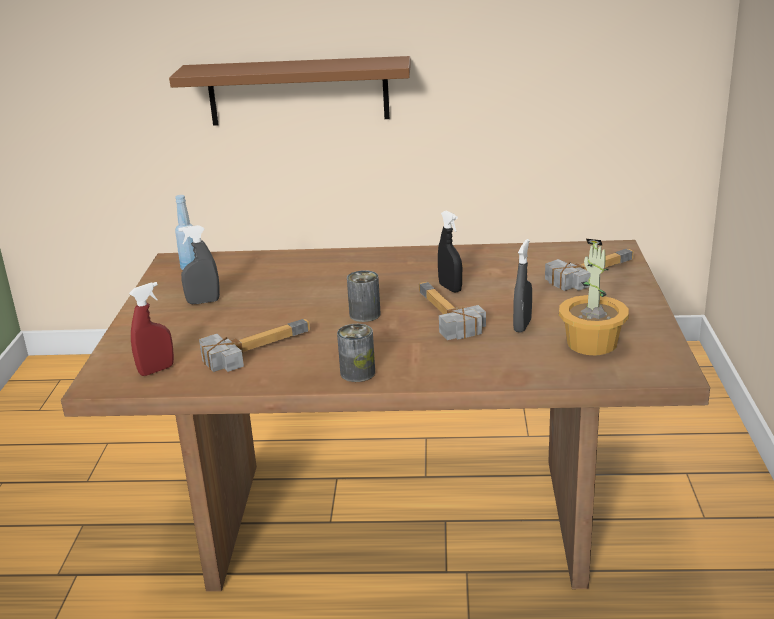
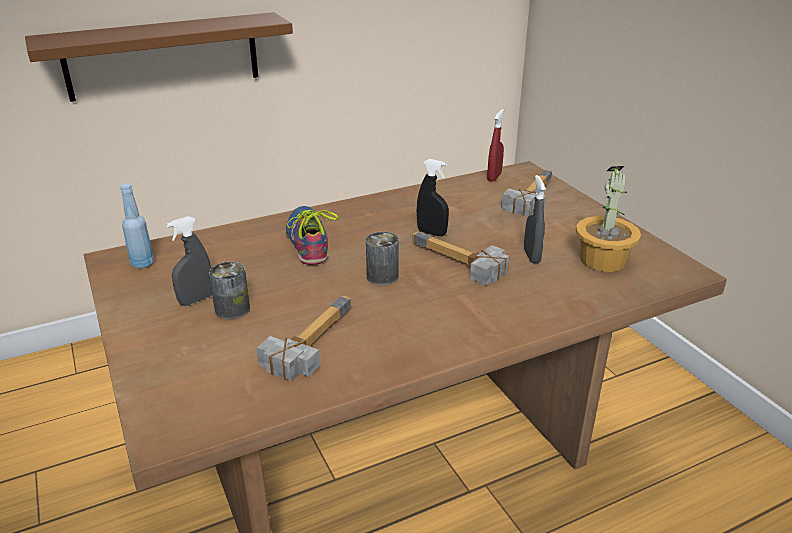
camera: 30 degrees left, 5 degrees up
red spray bottle [129,282,174,376] -> red spray bottle moved to [487,109,504,182]
can [337,324,375,382] -> can moved to [209,261,250,320]
none -> shoe [285,206,338,265]

